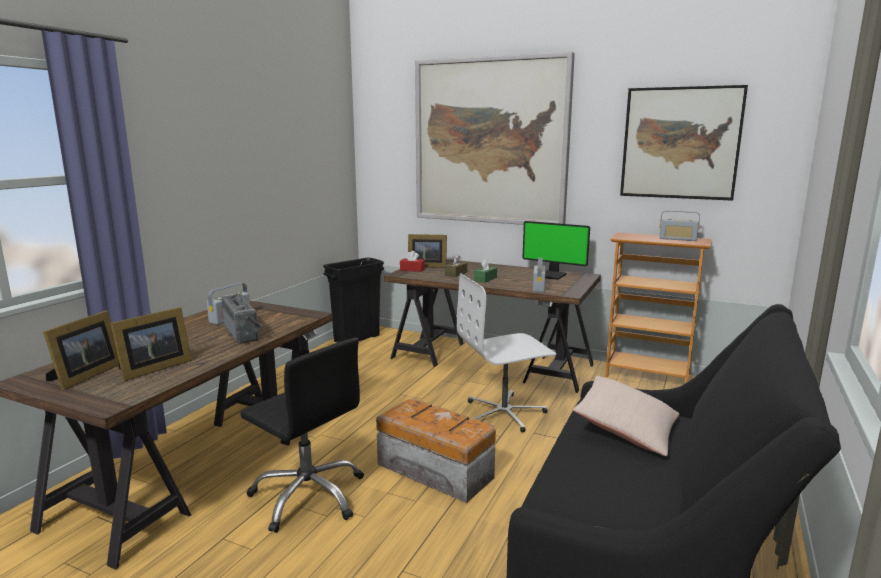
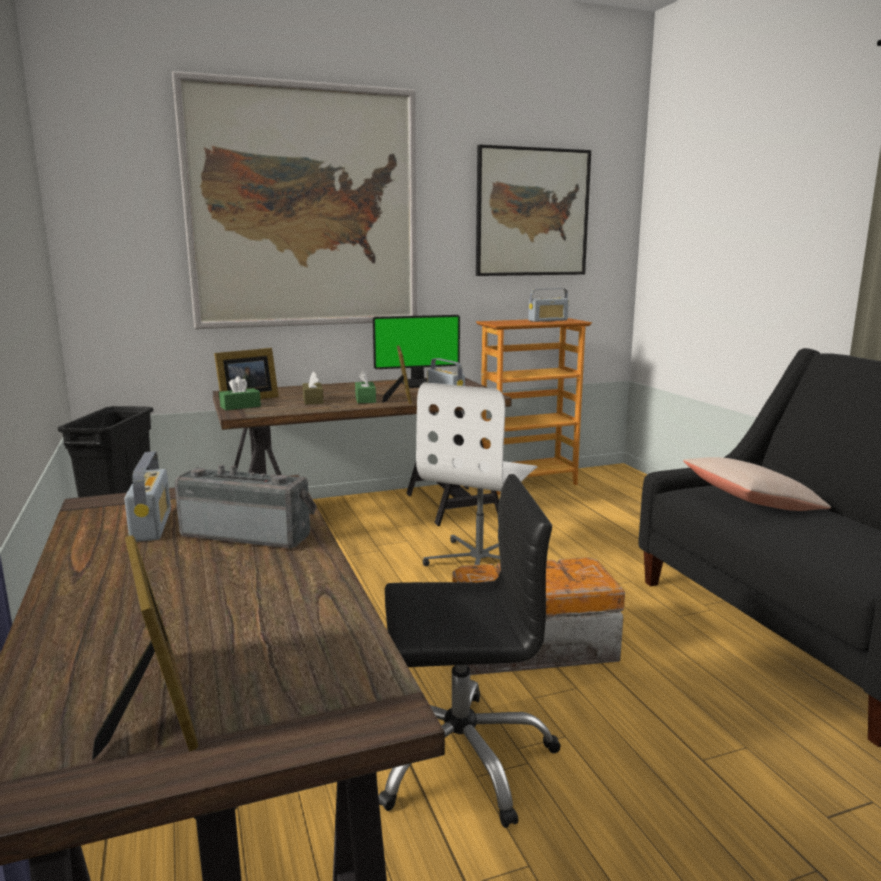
camera: 45 degrees left, 0 degrees up
picture frame [110,307,192,381] -> picture frame moved to [382,346,412,404]
red tissue box [400,251,425,272] -> green tissue box [219,376,261,410]

